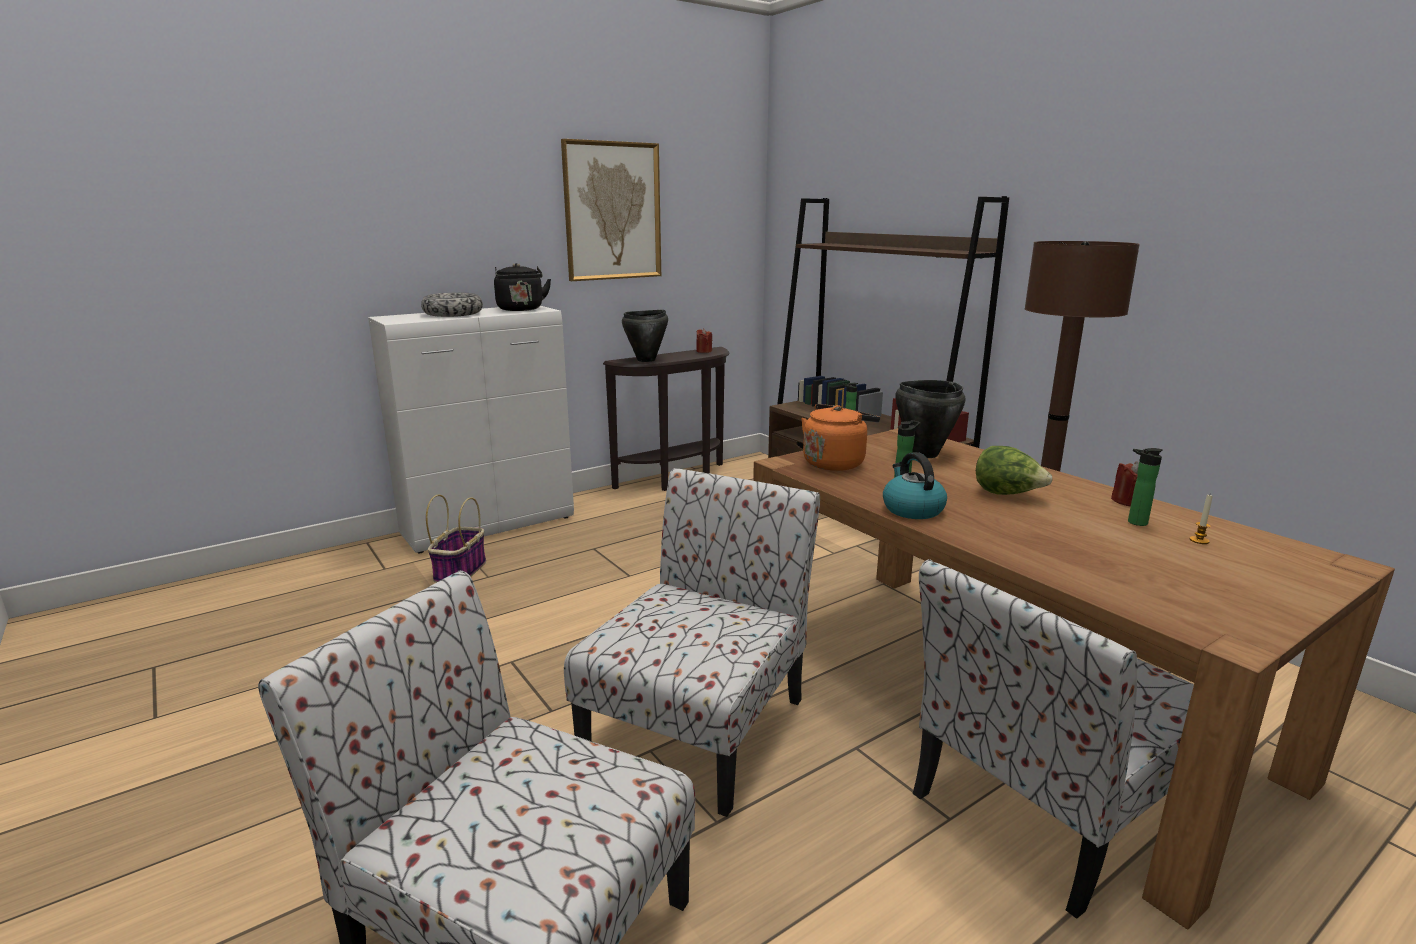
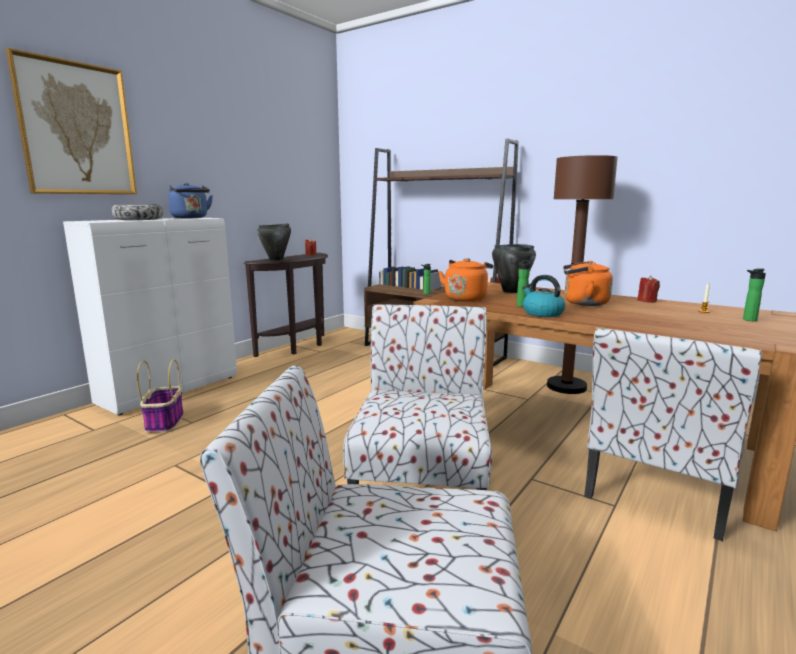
camera: 20 degrees left, 5 degrees down
black kettle [494,263,551,311] -> blue kettle [168,183,213,218]
picture [561,139,661,281] -> picture moved to [6,48,137,194]
lettuce [976,446,1052,495] -> orange kettle [563,261,613,306]
bottle [1128,448,1163,526] -> bottle moved to [743,268,766,321]

